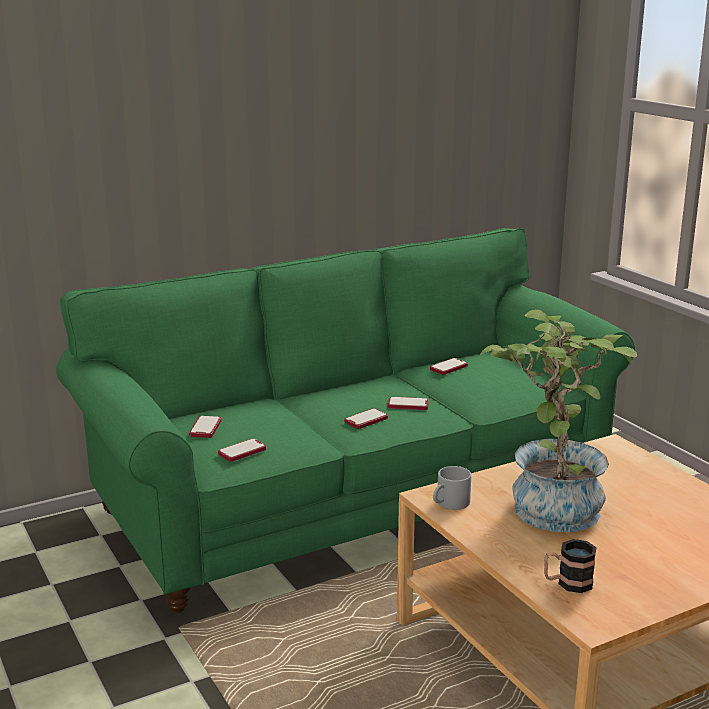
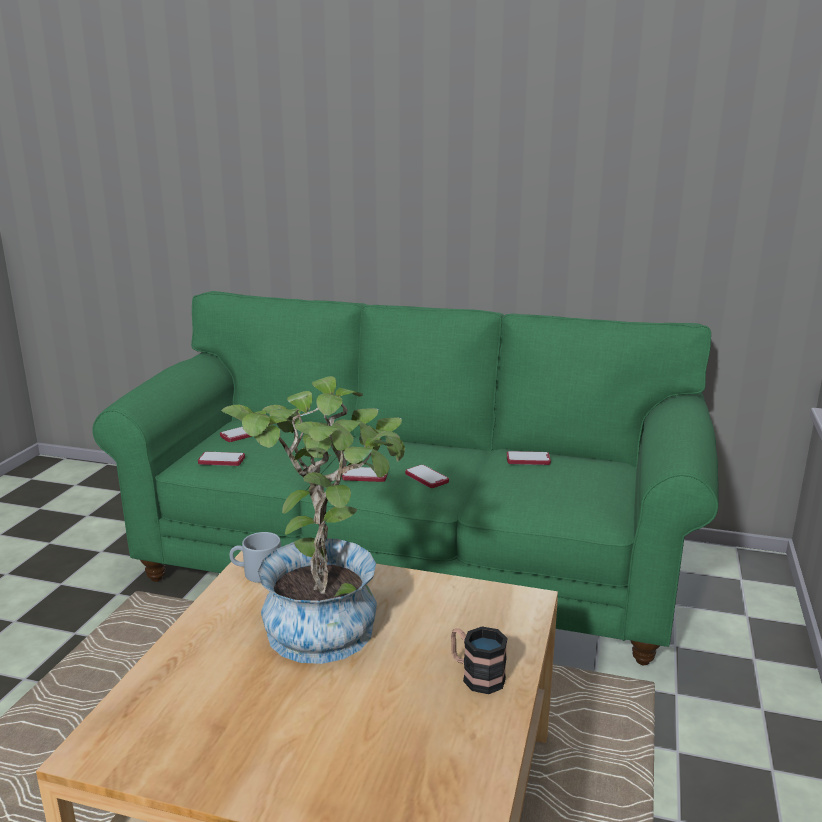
camera: 45 degrees right, 0 degrees up
mug [544,539,597,593] -> mug moved to [451,627,508,694]

